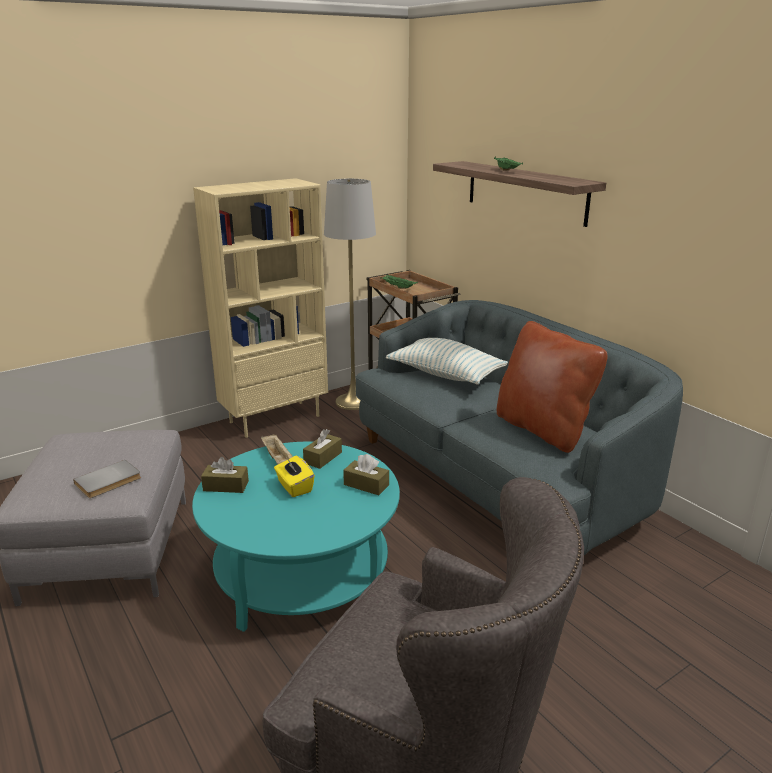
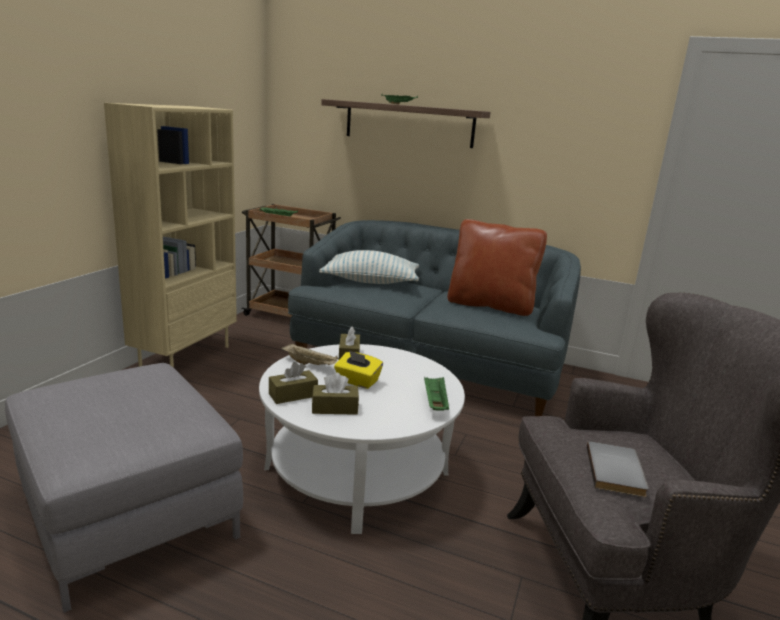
camera: 35 degrees left, 5 degrees down
grey book [73,460,141,498] -> grey book moved to [587,441,649,497]
turquoise coffee table [192,442,400,632] -> white coffee table [259,344,465,534]
grey floor lamp [324,179,376,410] -> none
brown tissue box [343,454,389,495] -> brown tissue box moved to [312,373,359,415]
none -> green tray [424,377,449,411]

